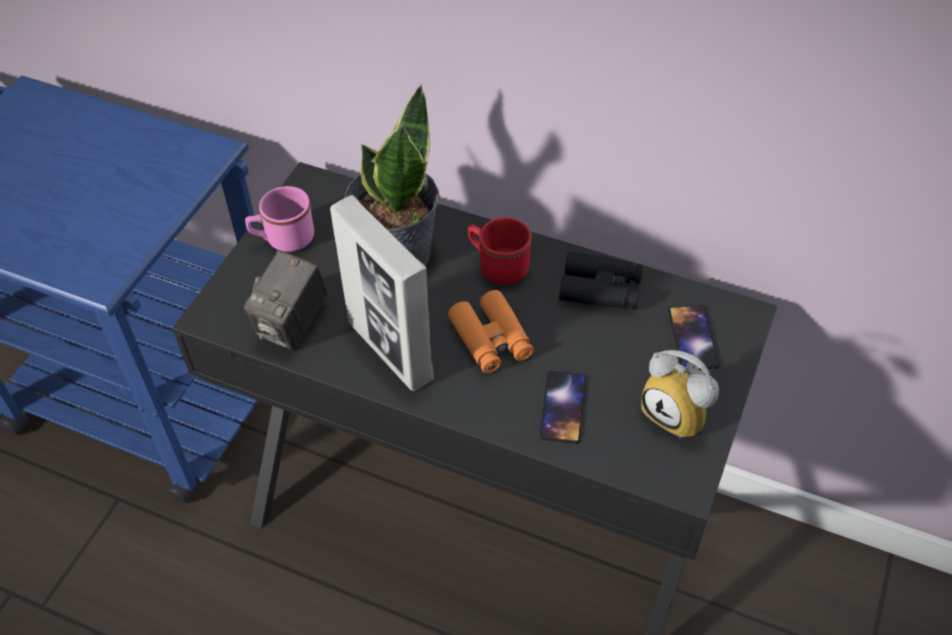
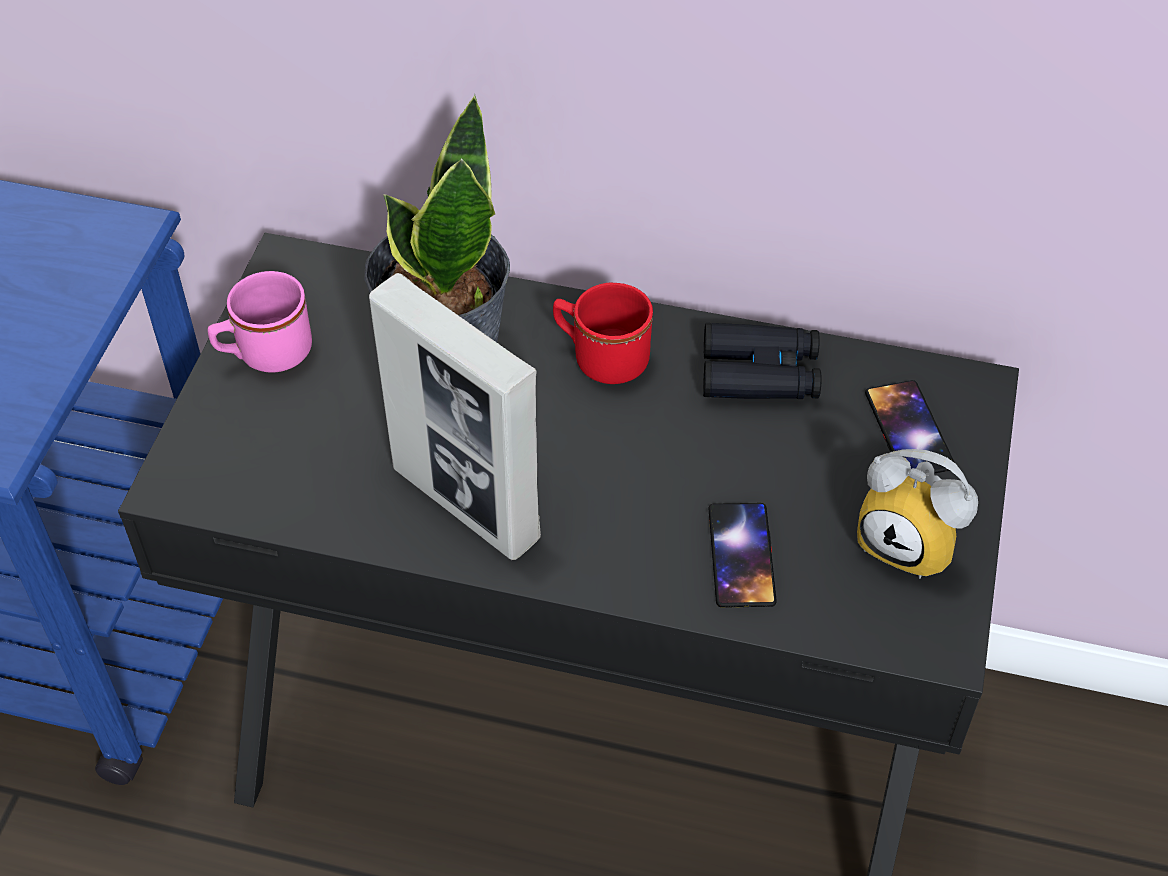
camera: 10 degrees left, 0 degrees up
camera [244,250,327,351] -> none
orange binoculars [448,290,534,373] -> none

